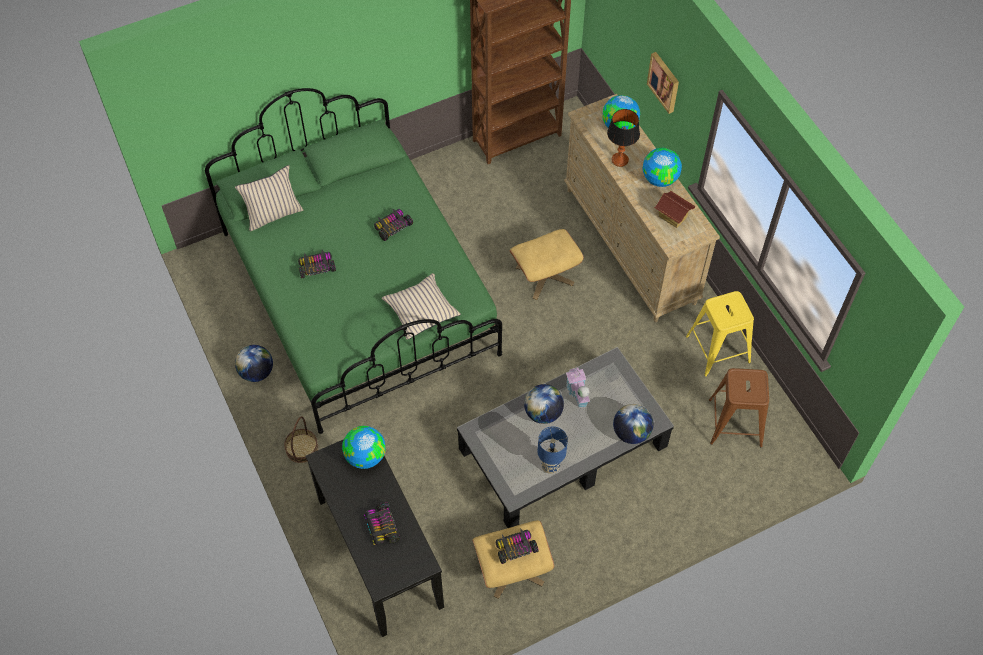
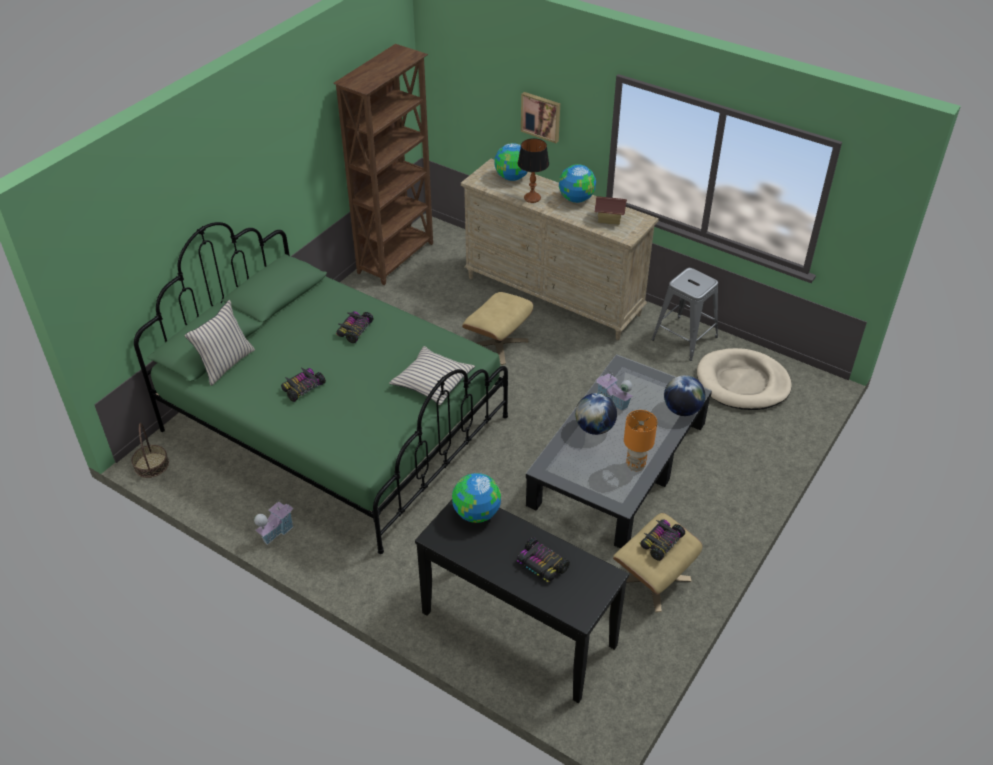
camera: 30 degrees left, 15 degrees down
globe [235,345,273,382] -> toy house [254,499,294,545]
basket [284,416,318,463] -> basket moved to [131,423,169,478]
blue table lamp [538,426,568,474] -> orange table lamp [624,410,657,472]
yellow stool [686,291,754,377] -> grey stool [652,268,718,361]
brown stool [709,368,769,447] -> beige dog bed [697,348,792,410]

